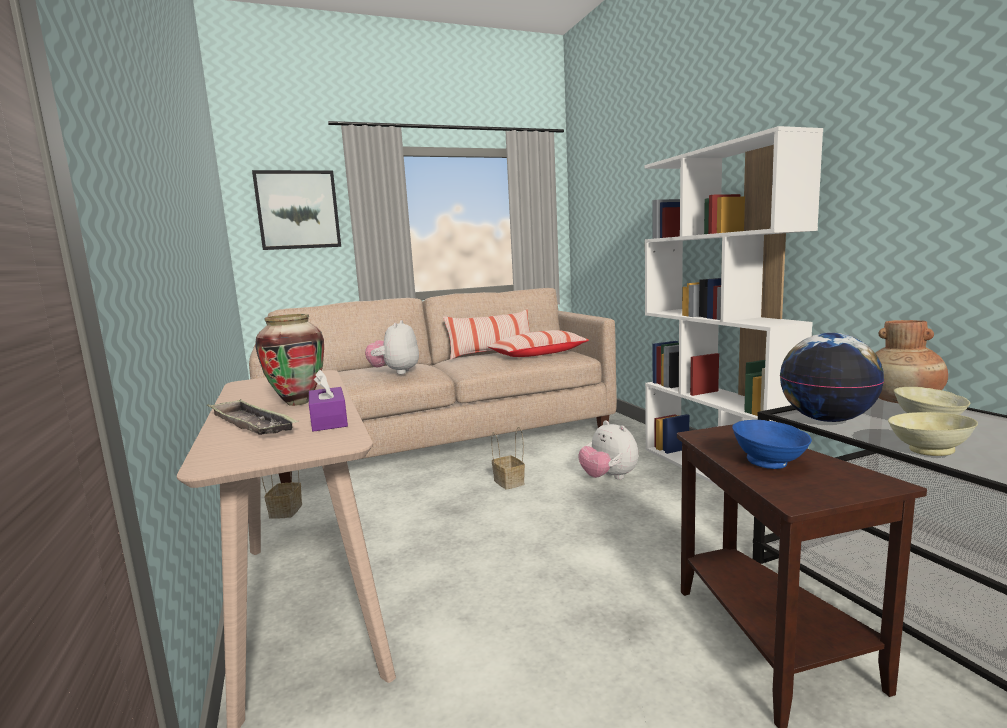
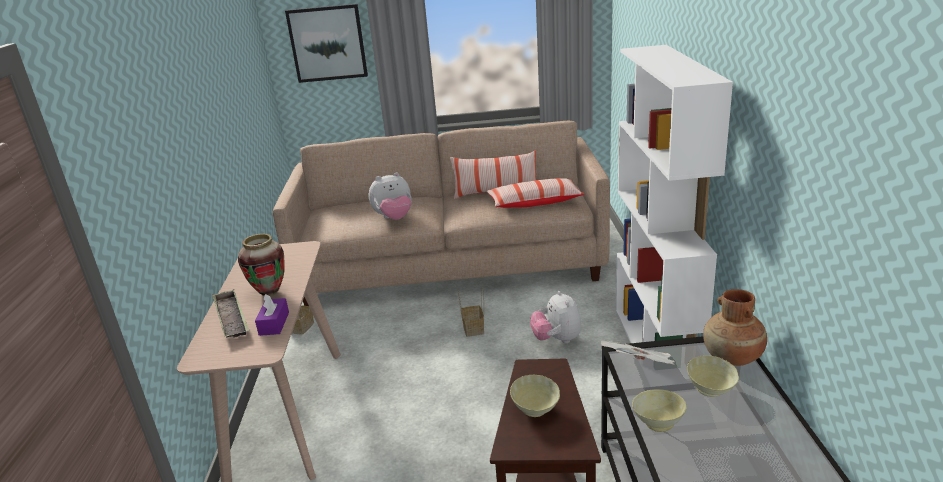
camera: 20 degrees right, 15 degrees up
plush toy [365,320,419,374] -> plush toy turned 135 degrees counterclockwise [368,172,412,220]
blue bowl [732,420,812,469] -> beige bowl [510,375,560,417]
globe [780,333,884,422] -> newspaper [601,341,675,365]

